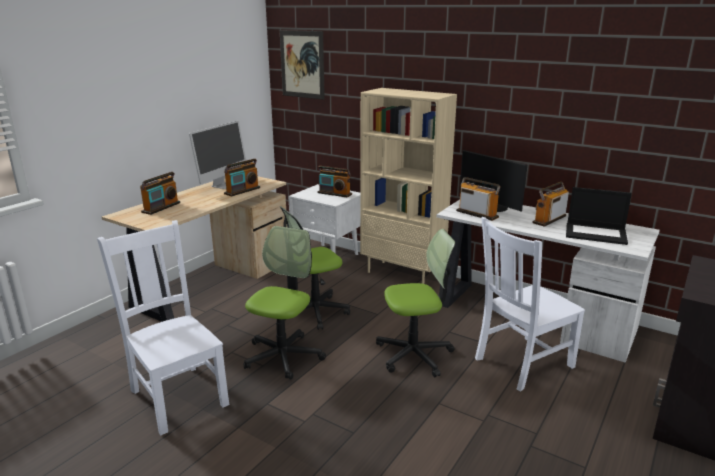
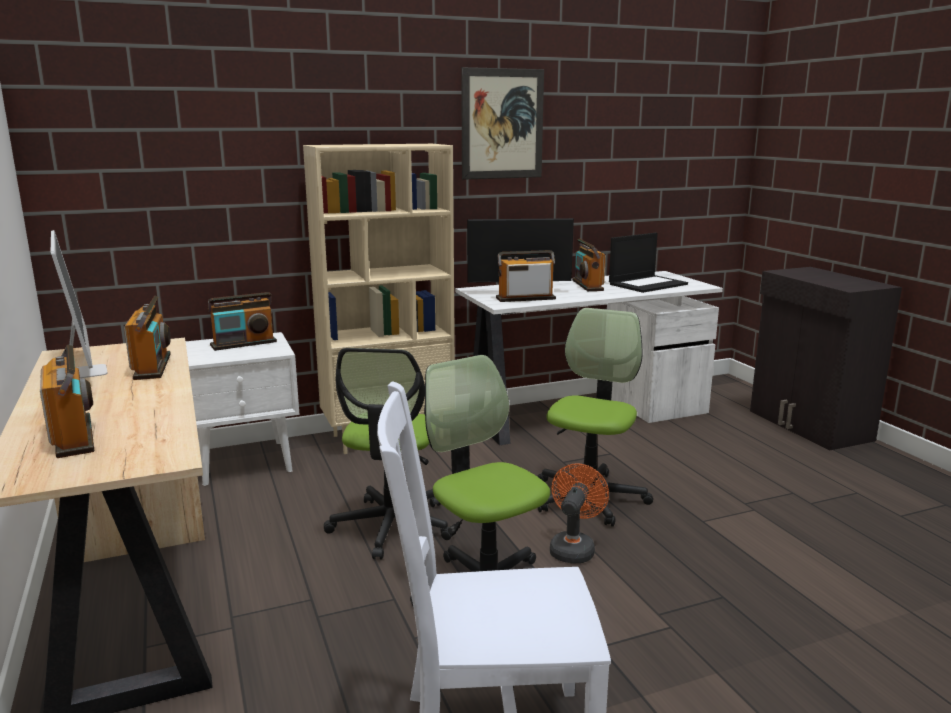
camera: 55 degrees left, 5 degrees down
picture [280,30,325,100] -> picture moved to [461,67,544,180]
white chair [475,217,585,391] -> none
none -> orange fan [550,463,609,564]

